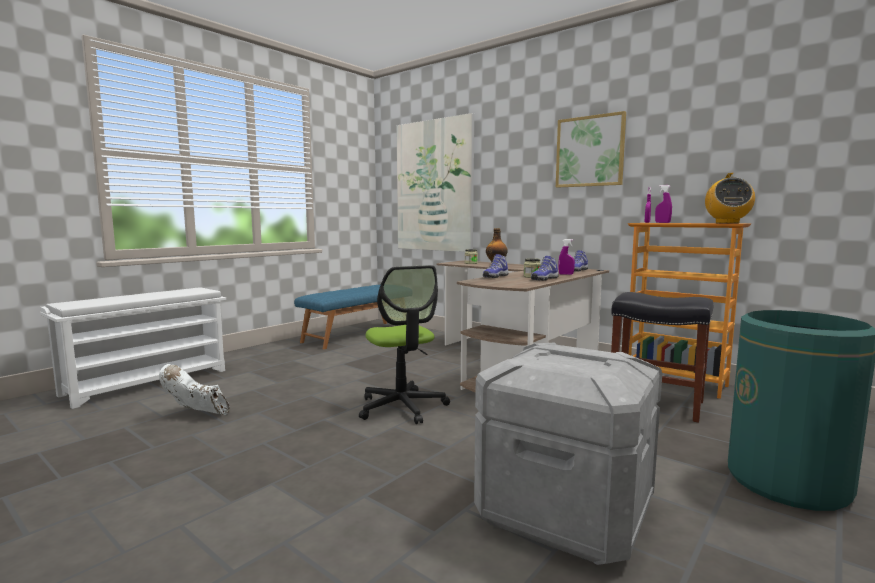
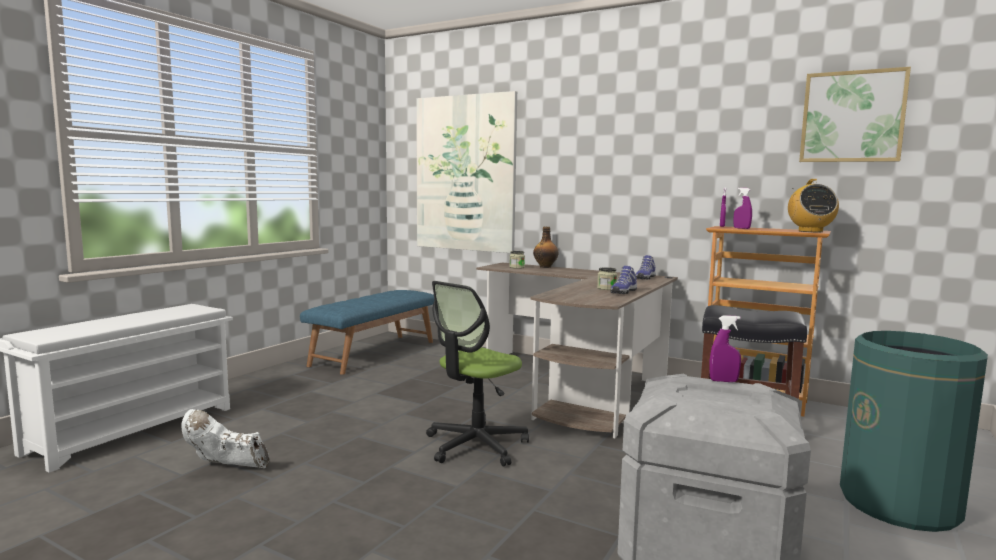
camera: 10 degrees left, 0 degrees up
office chair [359,265,450,424] -> office chair turned 75 degrees clockwise [426,281,529,467]
shoe [483,254,509,278] -> none
picture [556,111,626,188] -> picture moved to [799,67,911,162]
purple spray bottle [558,239,575,275] -> purple spray bottle moved to [710,315,741,382]

